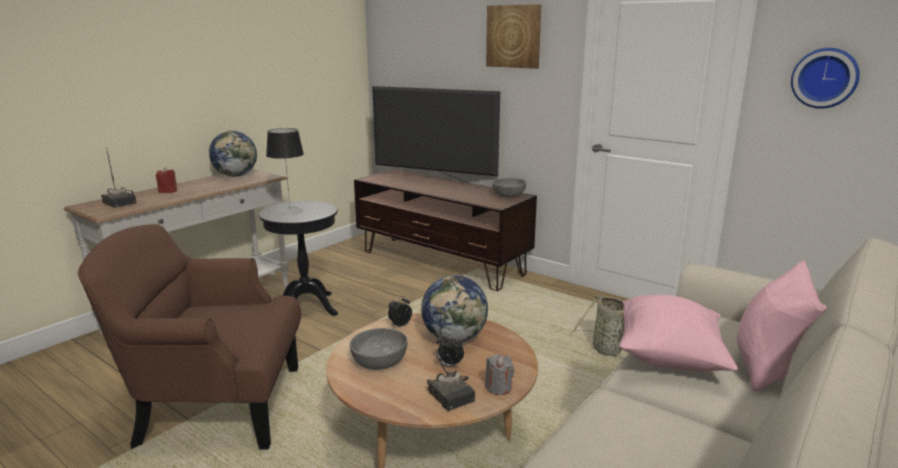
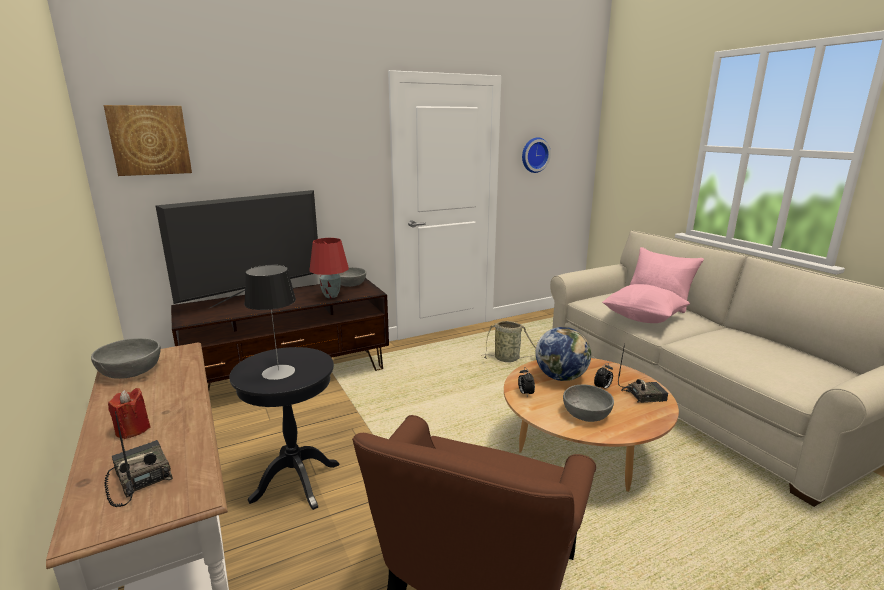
camera: 65 degrees left, 0 degrees up
radio [101,147,136,208] -> radio turned 105 degrees counterclockwise [104,411,173,507]
globe [209,131,257,177] -> grey bowl [91,338,161,379]
grey candle [485,354,514,395] -> none
picture [486,4,541,69] -> picture moved to [104,105,192,176]
none -> red table lamp [309,238,349,298]

